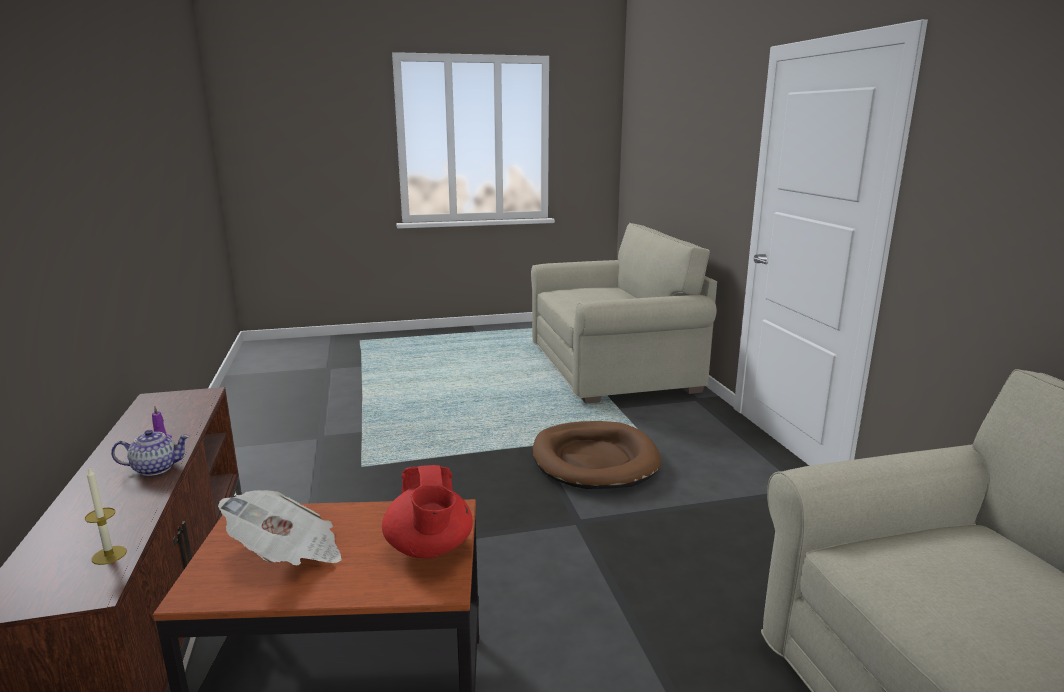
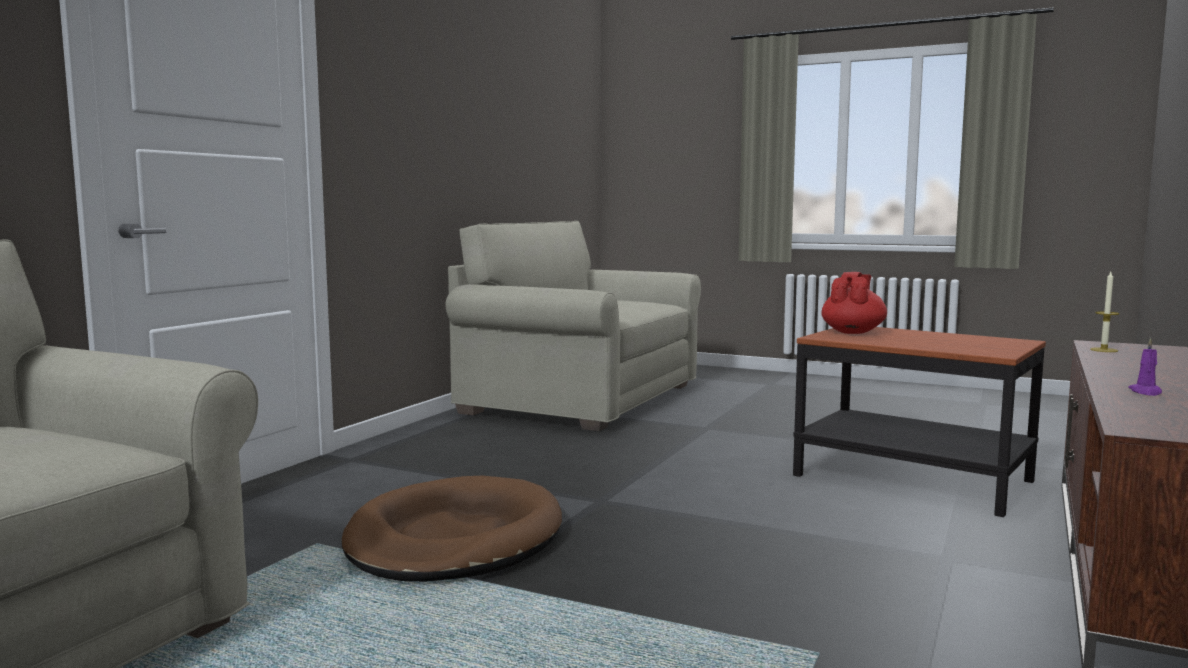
camera: 140 degrees left, 10 degrees down
teapot [111,430,190,476] -> none
newspaper [218,490,342,566] -> none

